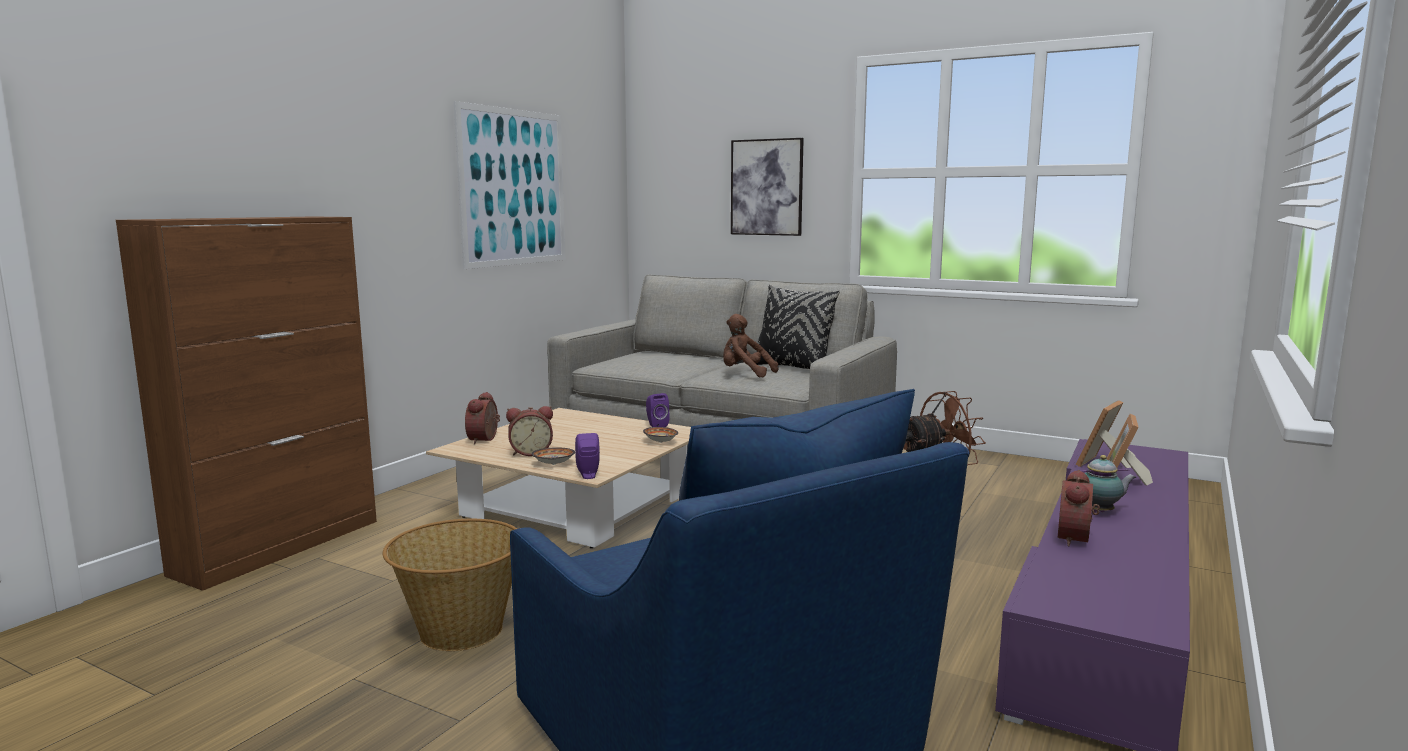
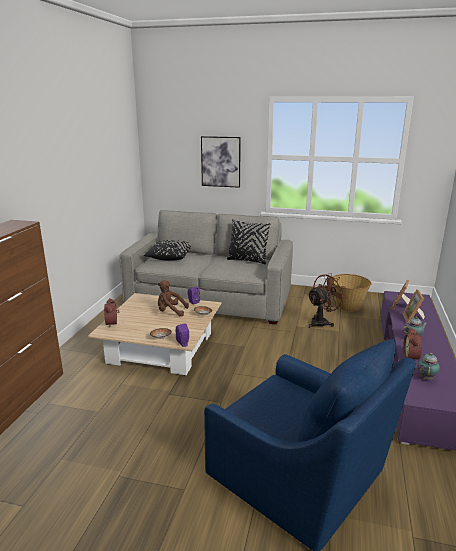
camera: 15 degrees left, 10 degrees up
basket [383,519,517,651] -> basket moved to [333,274,371,312]
picture [454,101,566,269] -> none
alarm clock [506,406,553,456] -> none
brown plush toy [723,314,779,377] -> brown plush toy moved to [158,280,189,317]
none -> black pillow [144,240,191,261]
none -> teapot [417,353,440,380]

